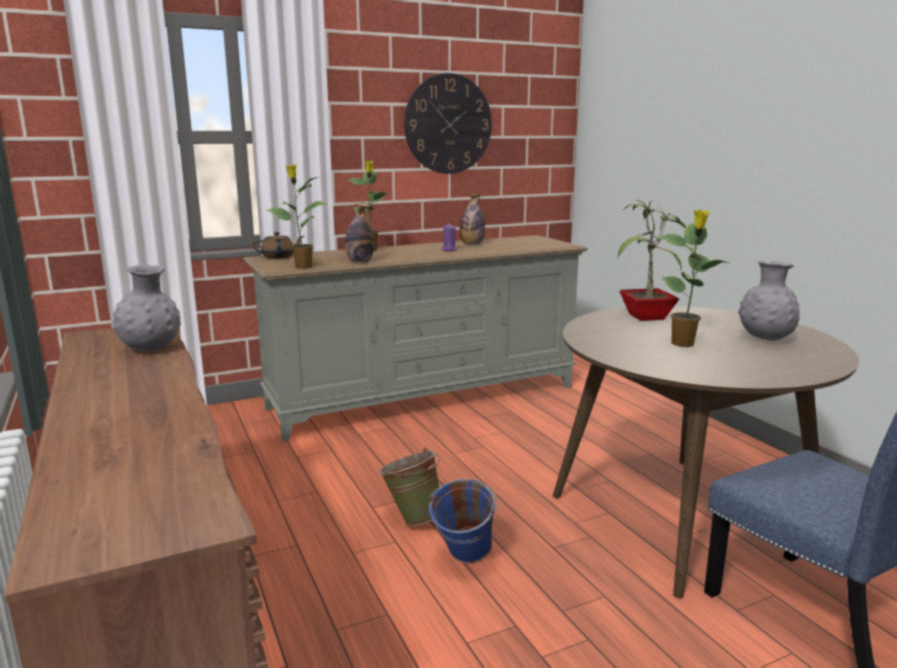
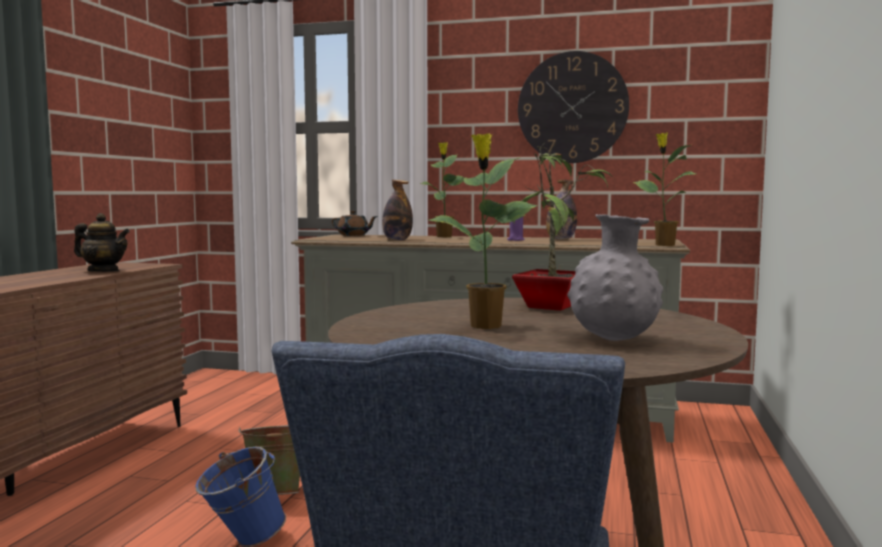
camera: 40 degrees right, 10 degrees down
grey vase [113,265,181,351] -> teapot [74,213,130,272]
potted plant [267,165,327,269] -> potted plant moved to [633,133,696,246]

